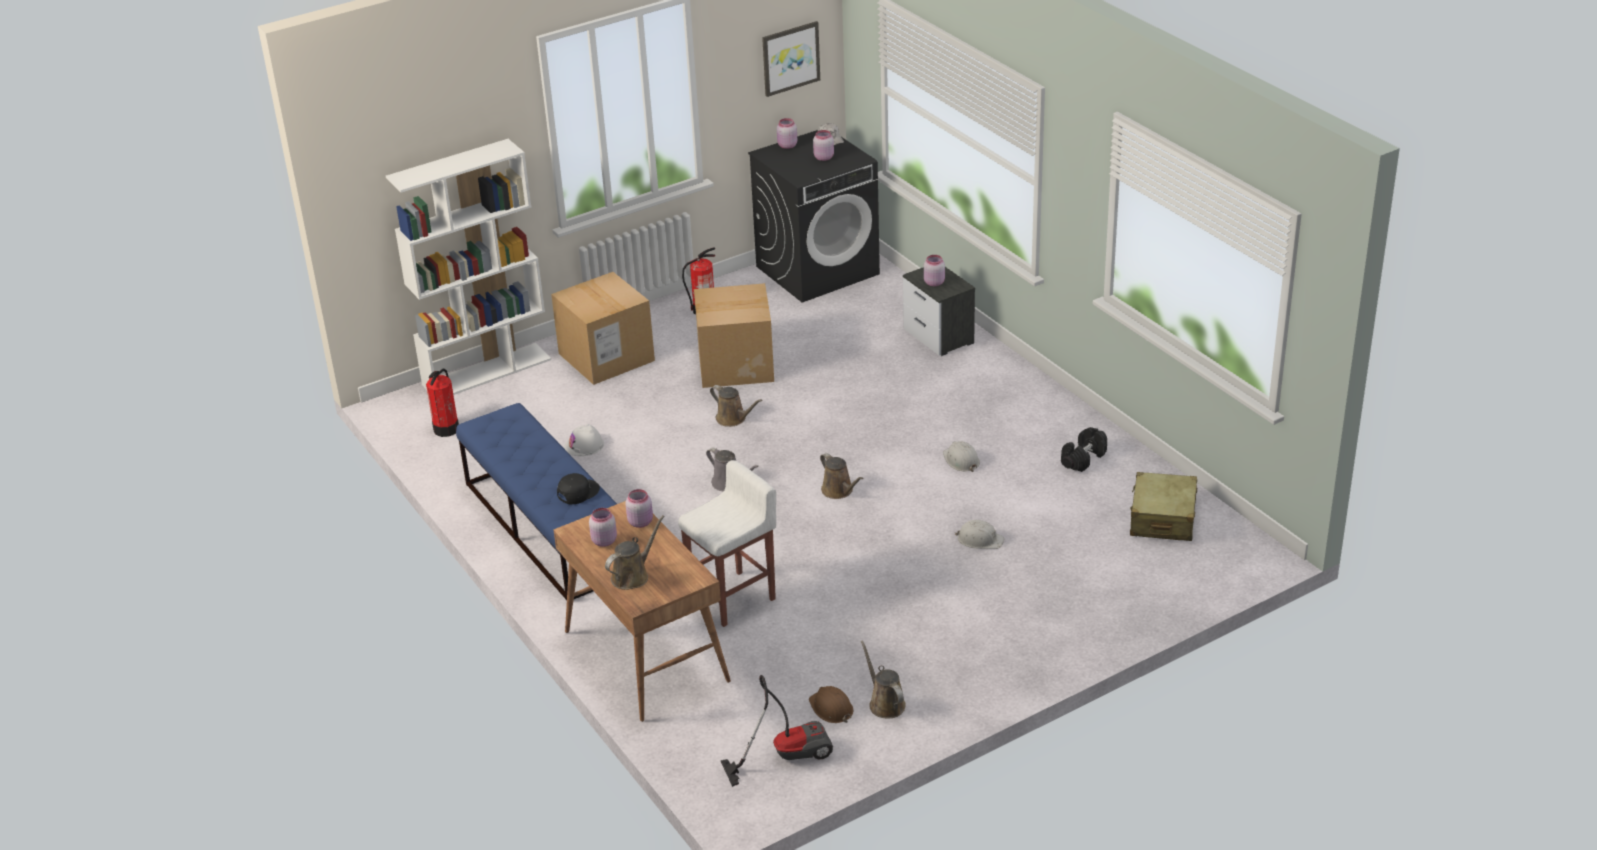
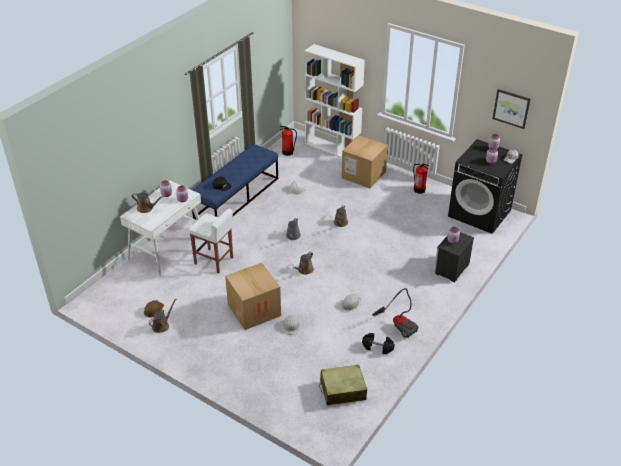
camera: 65 degrees right, 5 degrees up
brown desk [553,501,731,722] -> white desk [120,181,201,276]
cardboard box [694,283,774,388] -> cardboard box moved to [225,263,281,330]
vacuum cleaner [721,675,833,787] -> vacuum cleaner moved to [372,288,418,338]

